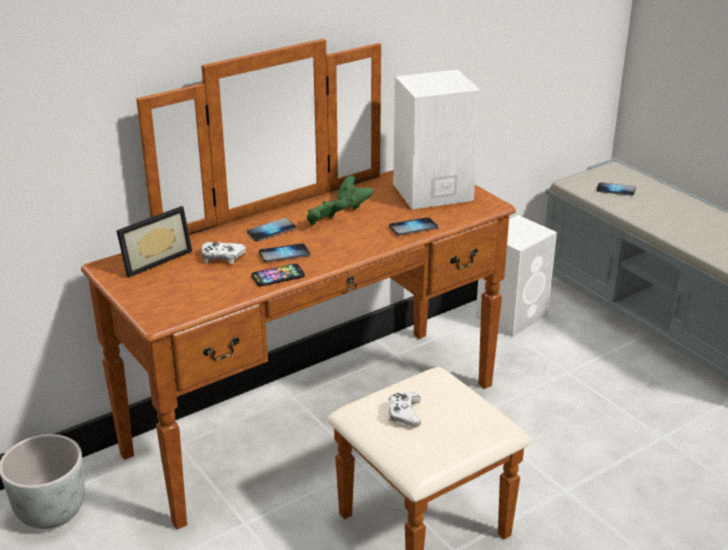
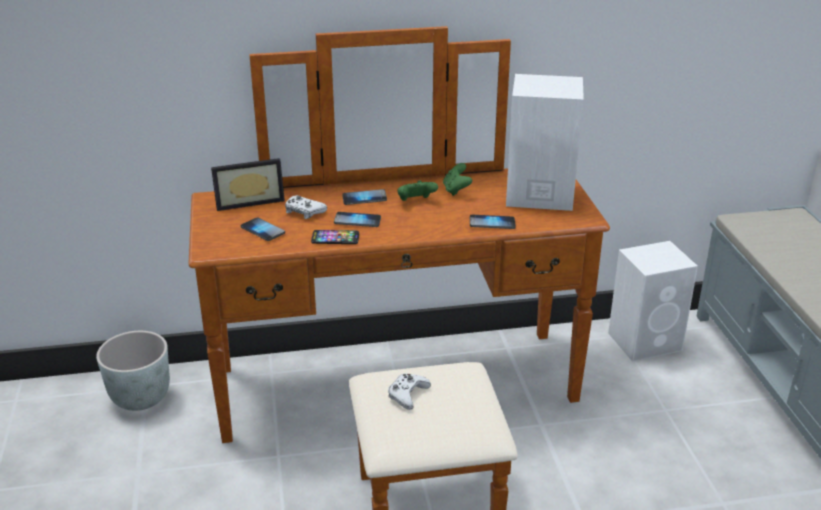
camera: 25 degrees right, 0 degrees up
phone [596,182,636,196] -> phone moved to [241,218,285,241]

